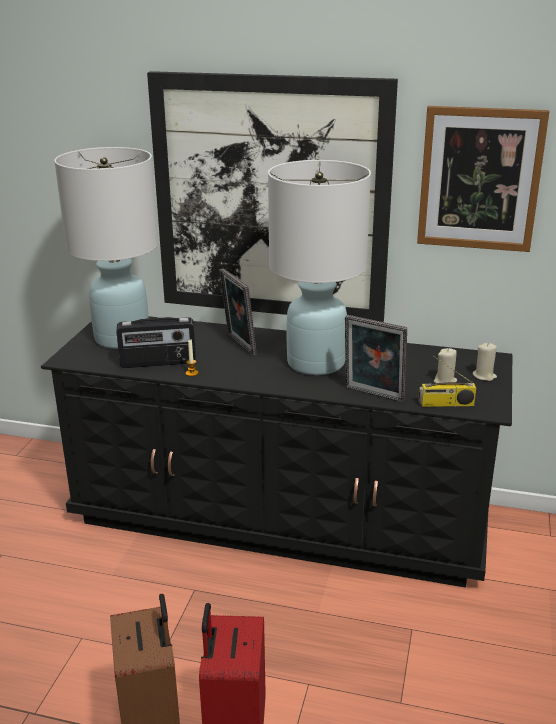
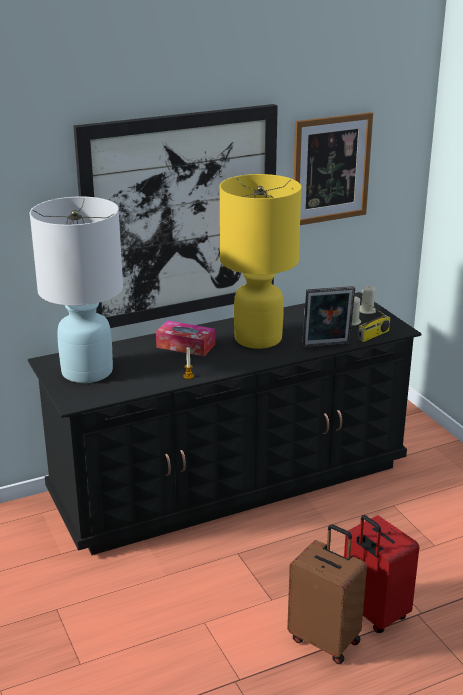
camera: 40 degrees left, 0 degrees up
radio [116,317,196,368] -> none
picture frame [219,268,257,356] -> tissue box [156,320,215,357]
white table lamp [268,160,371,375] -> yellow table lamp [220,174,302,349]

